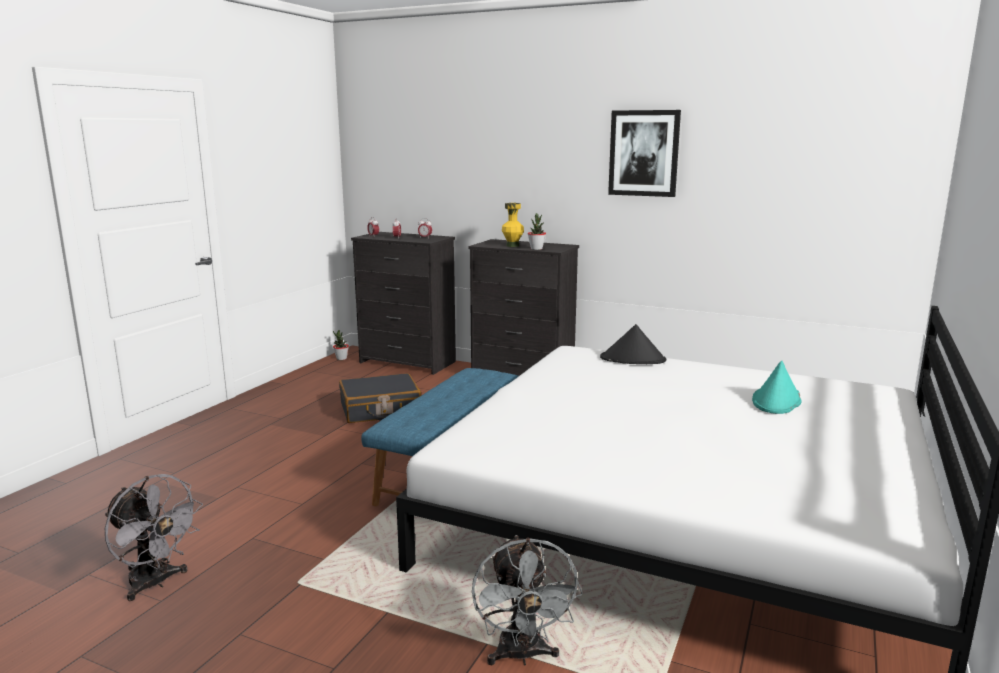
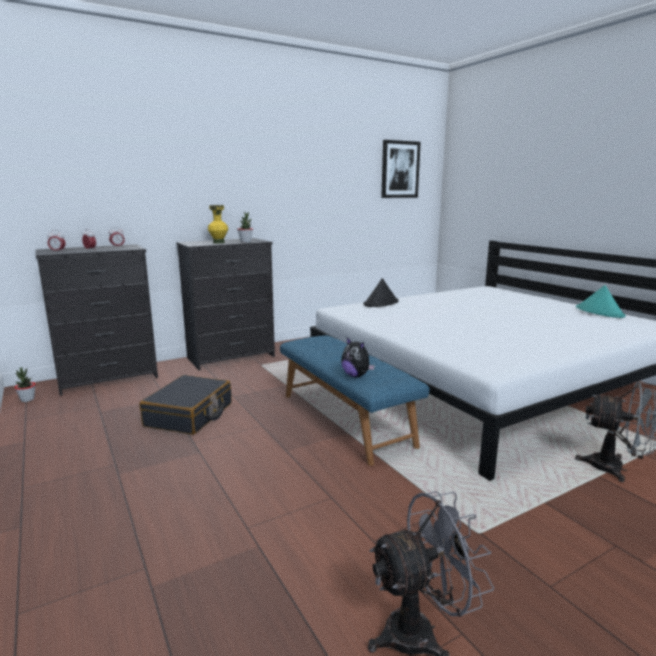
camera: 55 degrees left, 0 degrees up
picture [608,110,681,197] -> picture moved to [381,140,421,198]
turquoise hat [752,361,802,414] -> turquoise hat moved to [576,285,626,318]
none -> plush toy [341,338,375,377]

